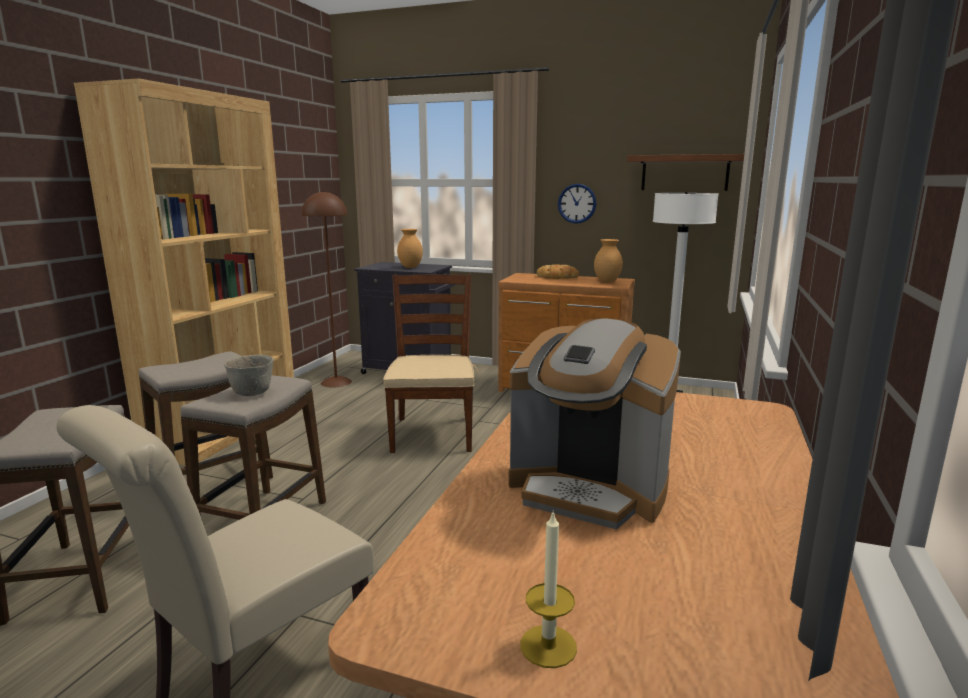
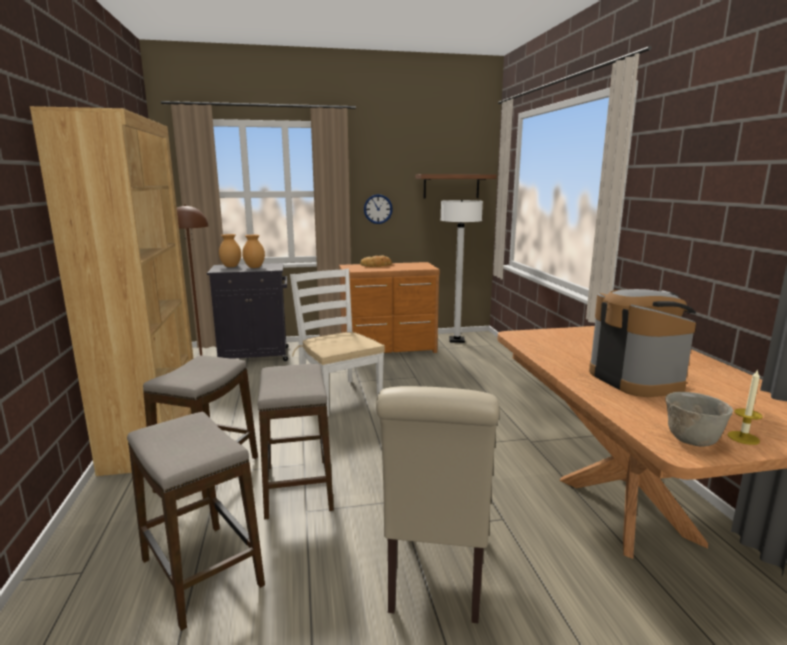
camera: 30 degrees left, 0 degrees up
grey bowl [224,355,274,396] -> grey bowl moved to [665,392,733,447]
brown chair [383,274,479,453] -> white chair [290,269,385,416]
coffee machine [509,318,681,530] -> coffee machine turned 105 degrees counterclockwise [589,289,696,397]
brown vase [594,239,623,283] -> brown vase moved to [219,234,241,267]

